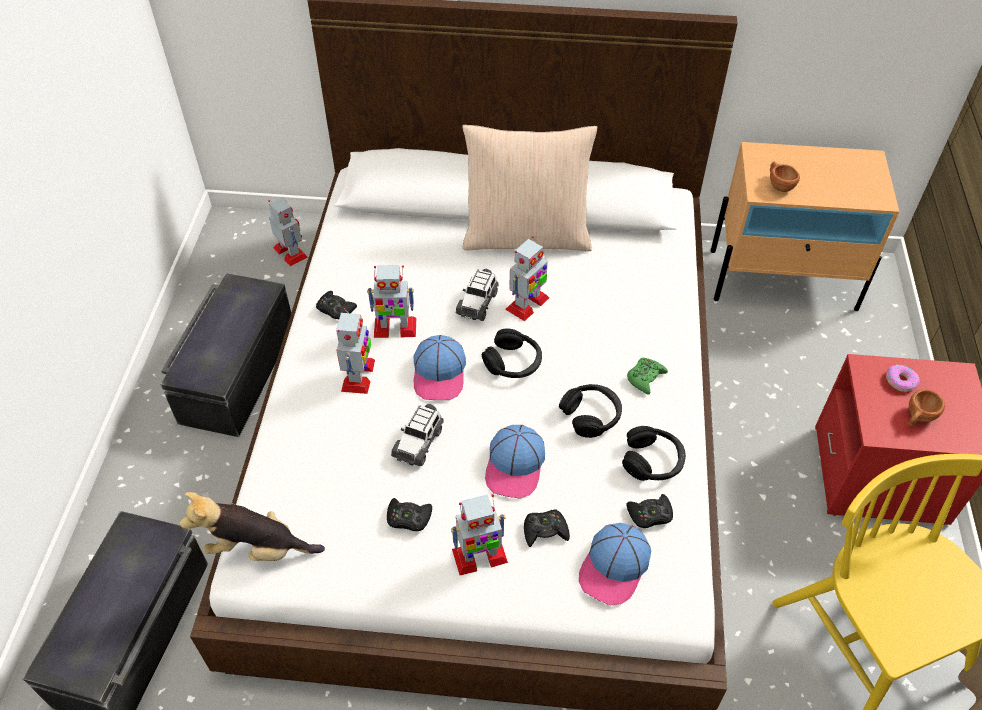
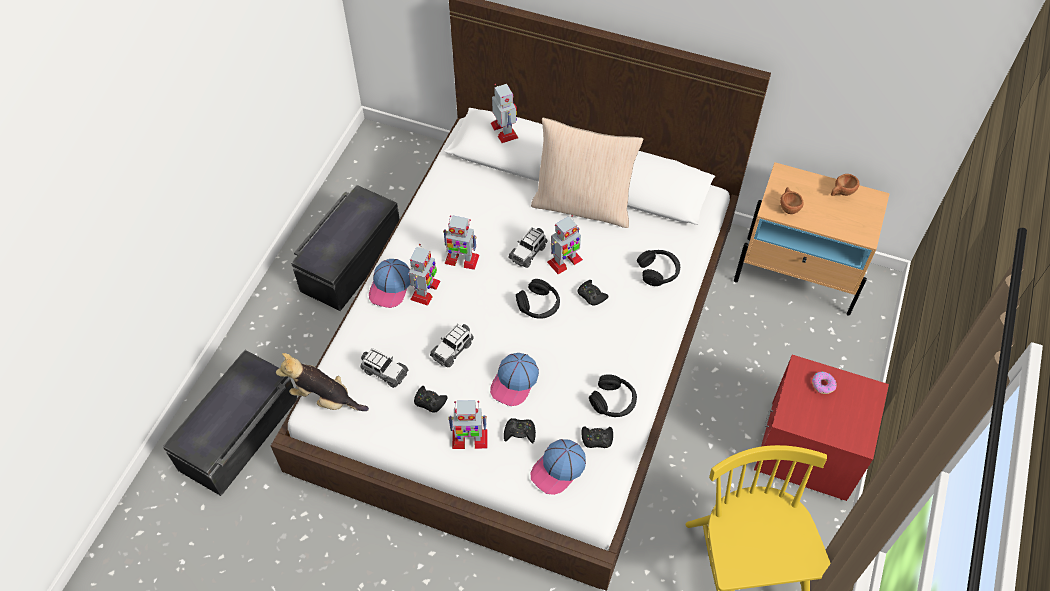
camera: 15 degrees right, 5 degrees up
toy robot [268,198,308,266] -> toy robot moved to [491,84,518,143]
black game controller [316,291,357,319] -> black game controller moved to [578,280,609,306]
cap [414,335,466,400] -> cap moved to [369,259,410,308]
black headphones [559,384,622,438] -> black headphones moved to [637,250,680,286]
green game controller [627,358,668,395] -> none
brown cup [908,389,945,427] -> brown cup moved to [831,174,860,196]
none -> toy car [360,348,408,388]

